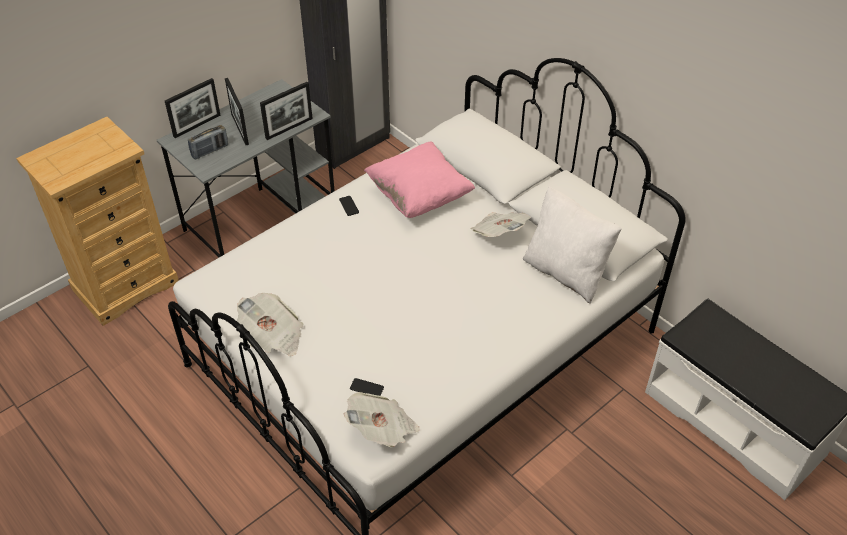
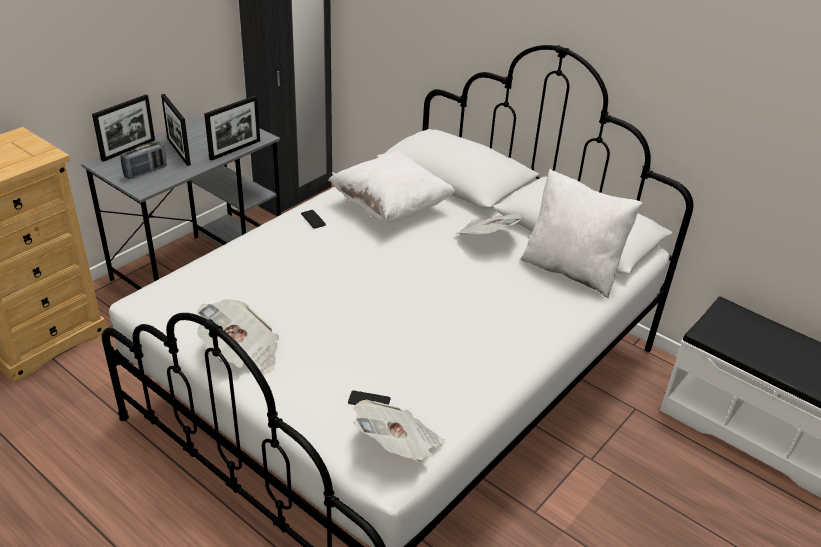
camera: 10 degrees left, 10 degrees down
pink pillow [364,141,475,218] -> white pillow [328,151,455,223]

